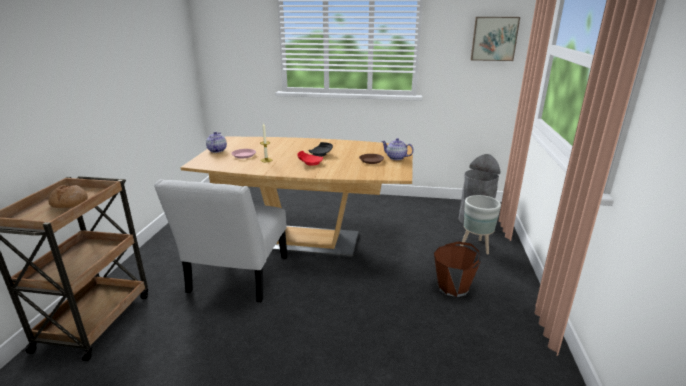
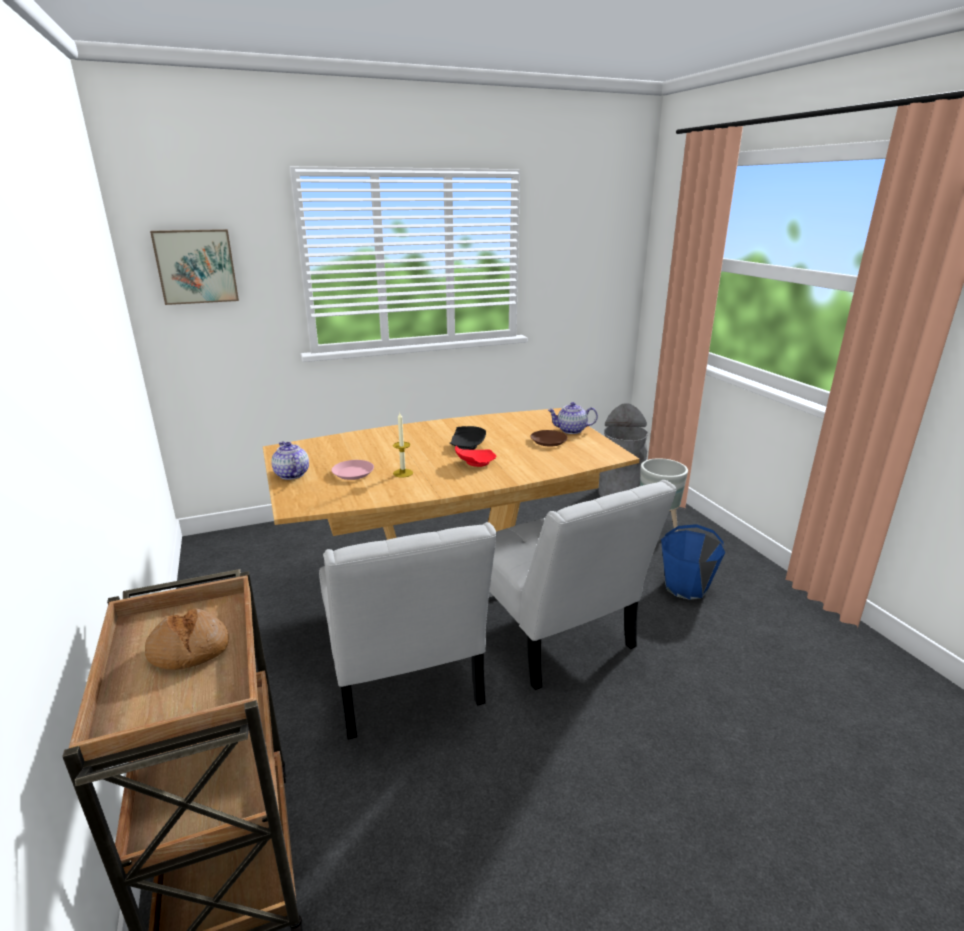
camera: 30 degrees left, 0 degrees up
brown bucket [434,241,481,297] -> blue bucket [661,524,725,600]
picture [471,17,520,61] -> picture moved to [150,229,239,305]
none -> white chair [490,480,677,690]

